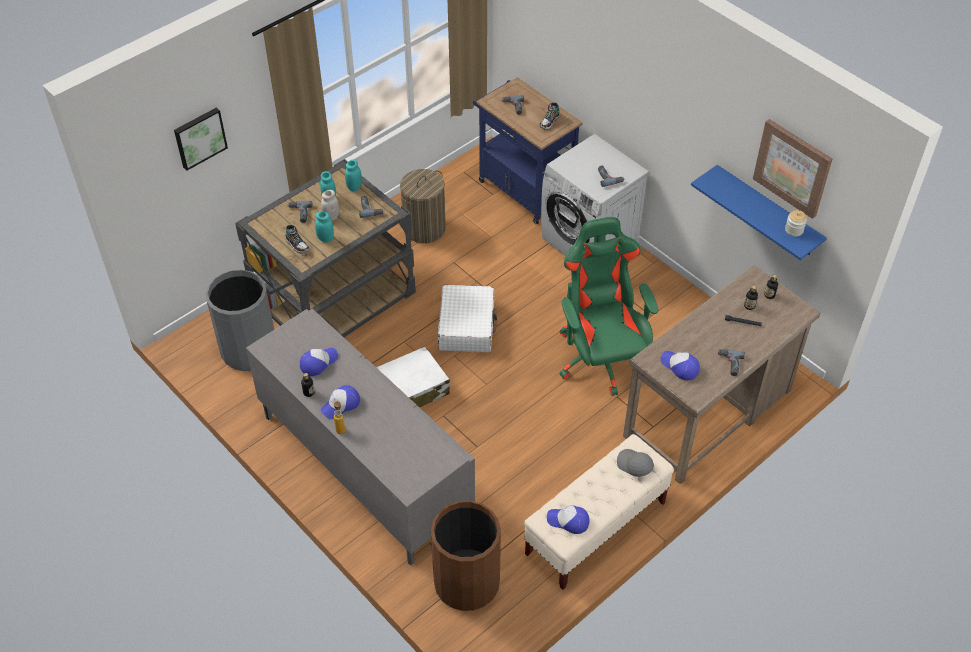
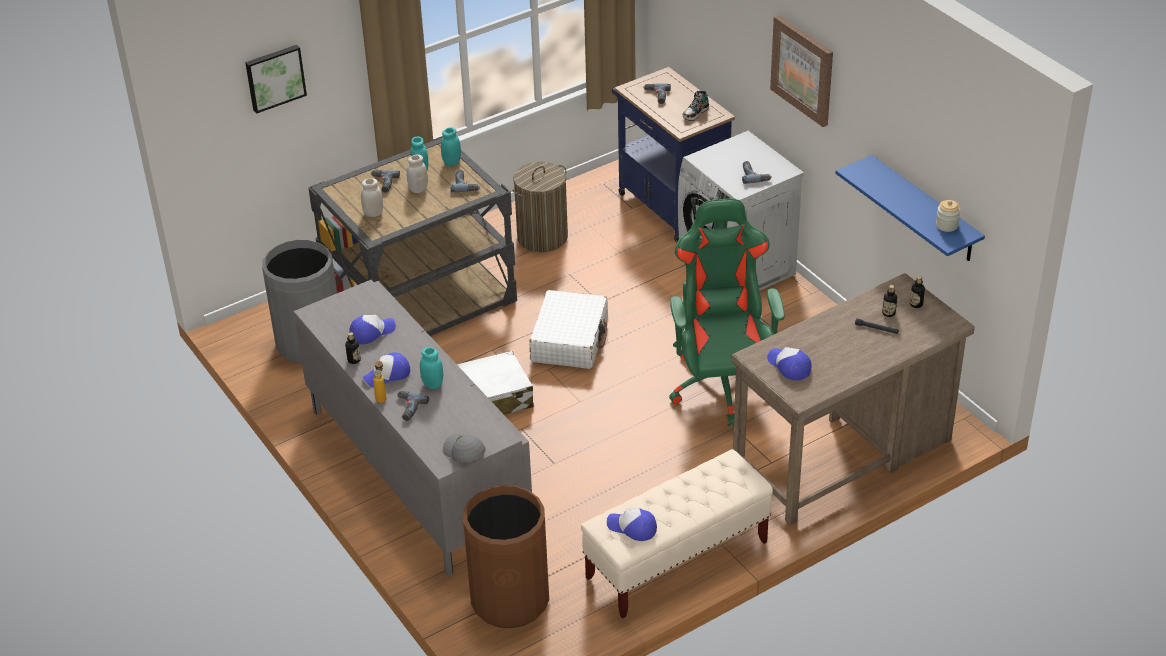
camera: 10 degrees right, 10 degrees down
shoe [285,225,309,253] -> white jar [361,178,383,217]
turquoise jar [315,211,334,243] -> turquoise jar moved to [420,347,443,389]
grey cap [617,449,654,477] -> grey cap moved to [443,434,486,462]
power drill [717,349,745,376] -> power drill moved to [397,391,429,421]
picture [753,119,832,219] -> picture moved to [770,15,833,127]

